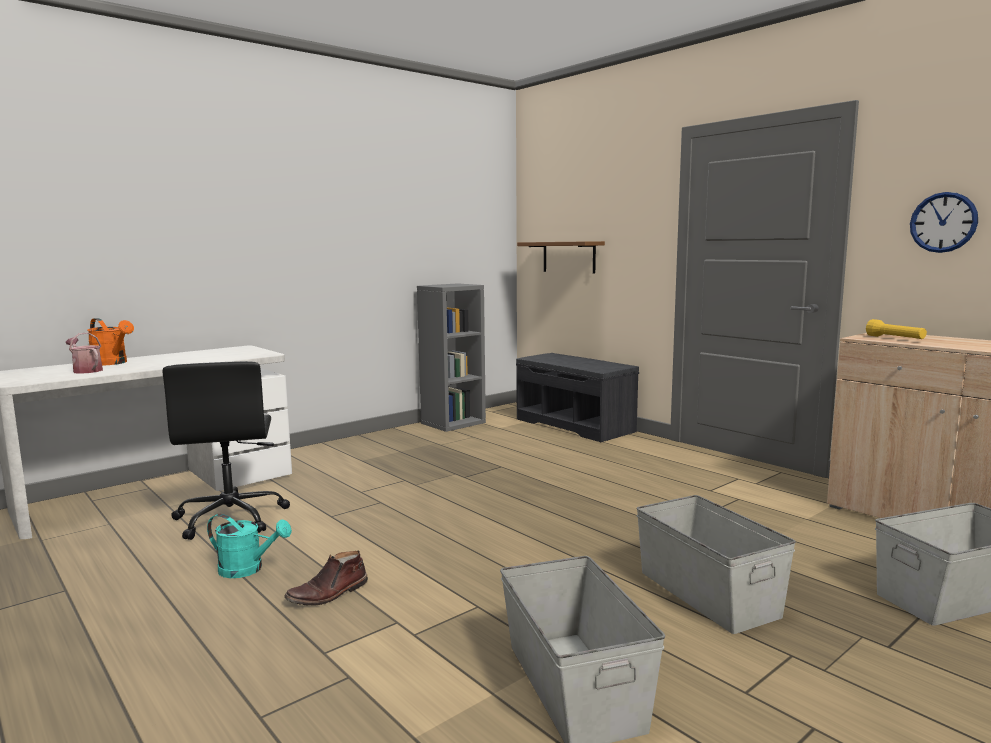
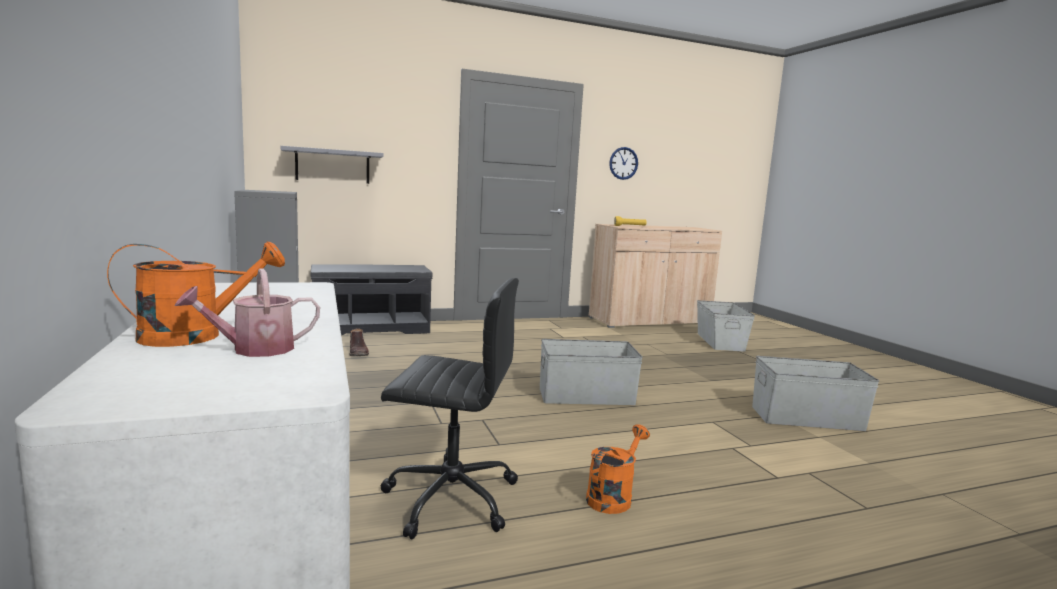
camera: 70 degrees left, 0 degrees up
turquoise watering can [207,514,292,578] -> orange watering can [586,424,650,514]
brown boot [284,550,368,606] -> brown boot moved to [350,328,369,356]
brown shelf [517,241,605,274] -> grey shelf [280,146,384,184]
grey storage box [636,495,796,634] -> grey storage box moved to [540,339,643,405]

